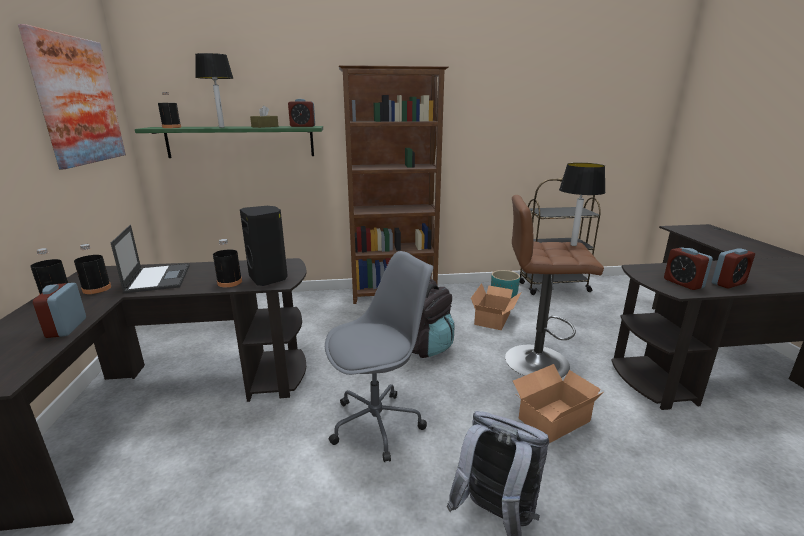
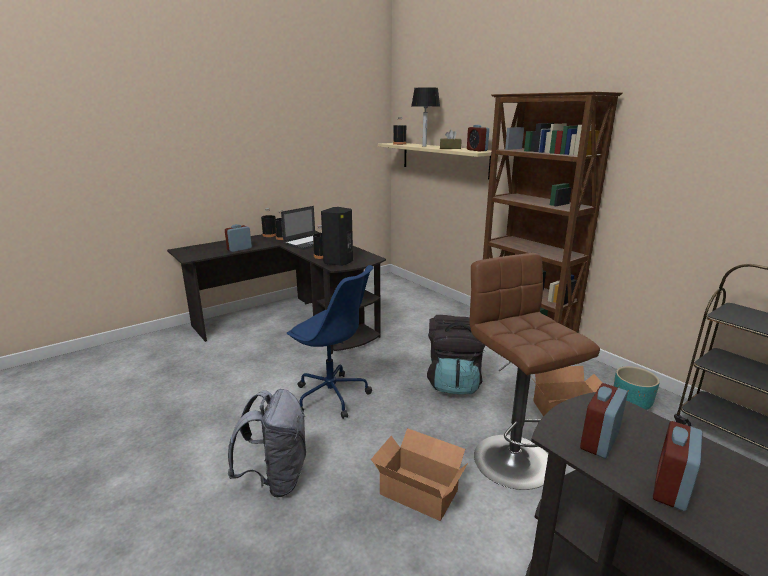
camera: 60 degrees right, 0 degrees up
picture [18,24,126,169] -> none
green shelf [135,126,323,158] -> beige shelf [378,143,491,179]
grey office chair [325,251,433,462] -> blue office chair [287,265,374,419]
table lamp [559,163,606,246] -> none
alarm clock [712,248,755,289] -> alarm clock turned 90 degrees clockwise [653,421,703,511]

